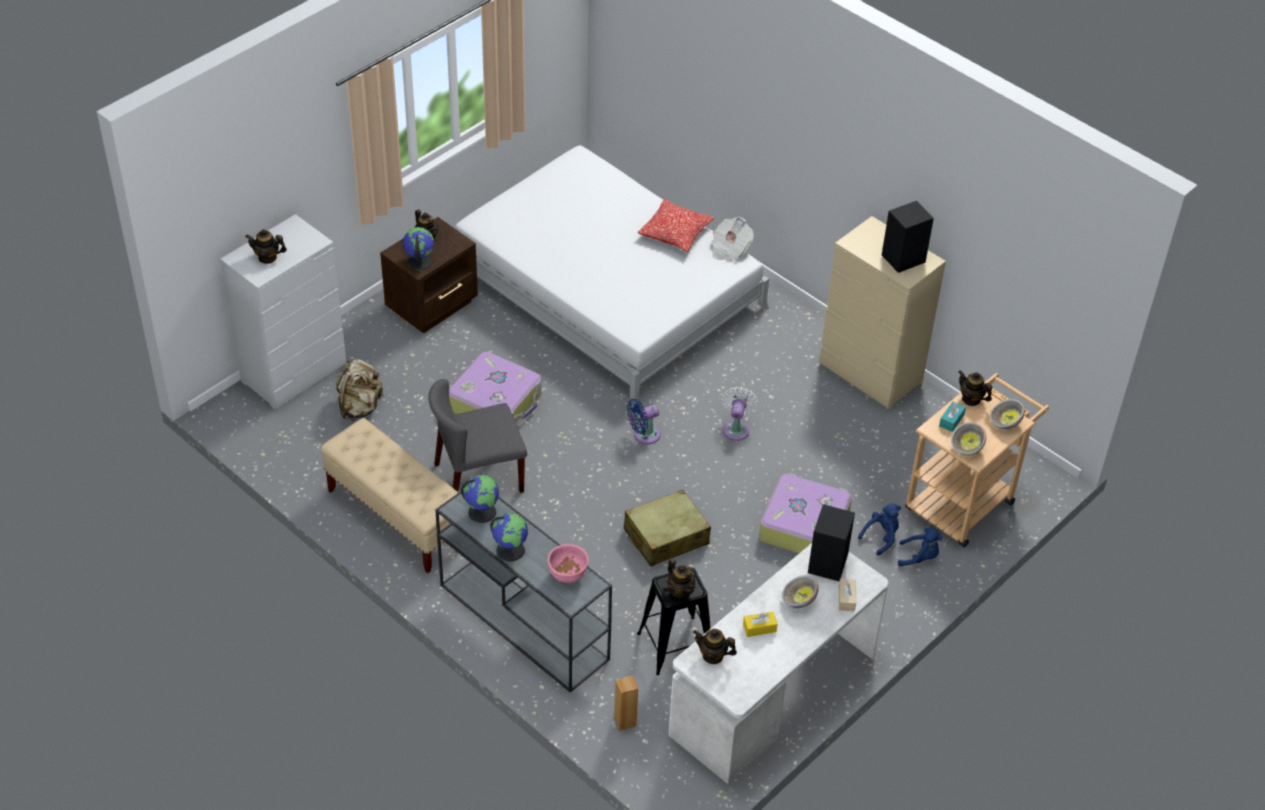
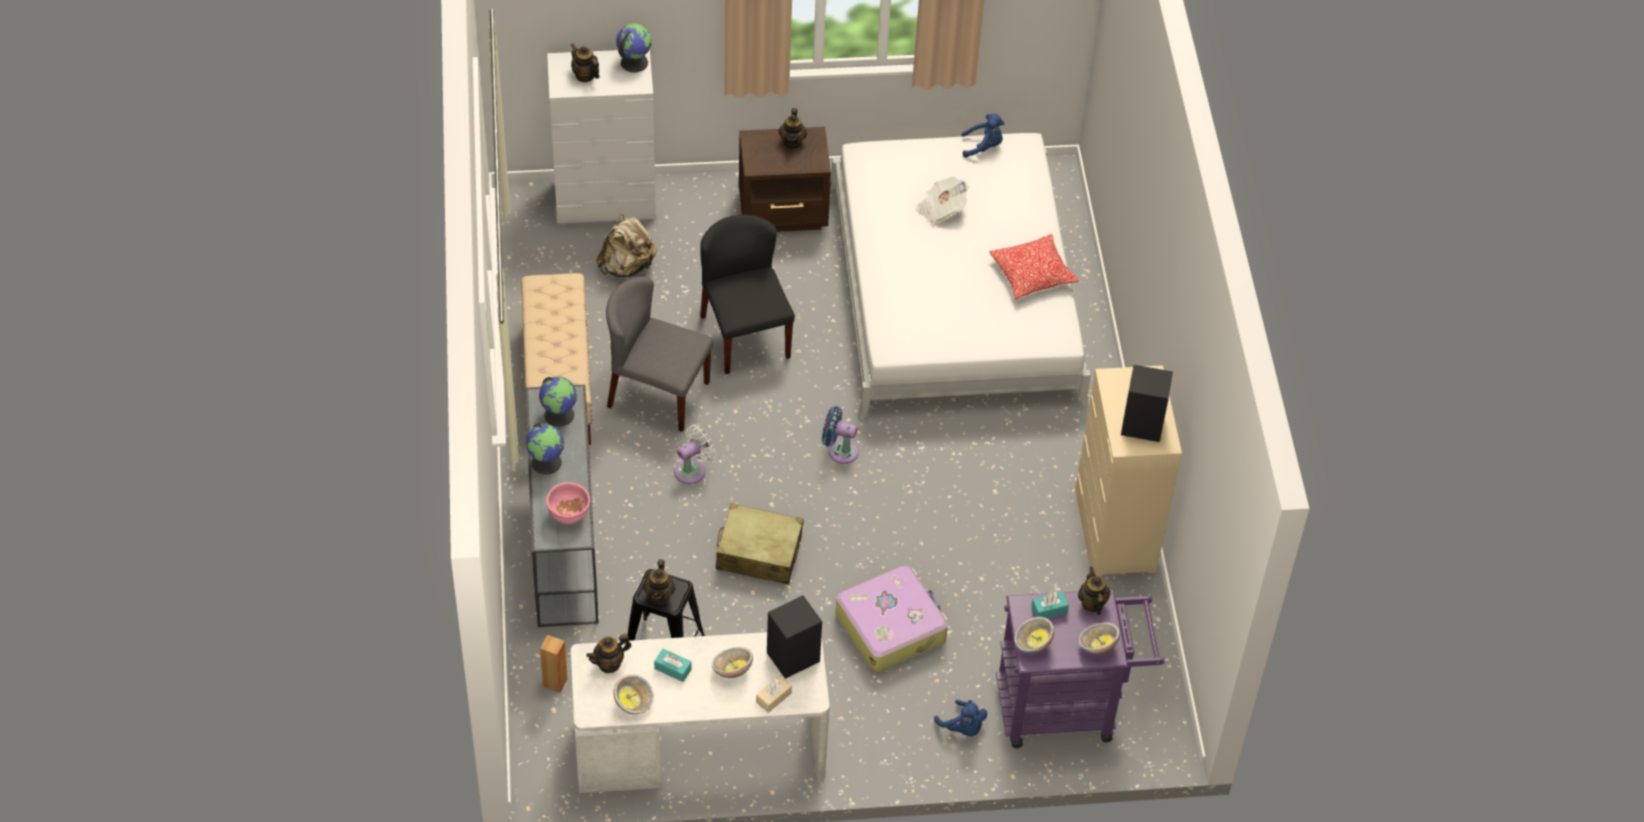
camera: 40 degrees right, 5 degrees up
globe [403,227,434,271] -> globe moved to [616,23,652,73]
suitcase [449,351,541,424] -> black chair [700,214,795,374]
teapot [693,629,737,664] -> teapot turned 90 degrees counterclockwise [586,634,631,673]
newspaper [712,217,754,261] -> newspaper moved to [916,176,969,223]
white fan [722,386,758,441] -> white fan moved to [674,425,715,484]
yellow tissue box [743,612,778,637] -> turquoise tissue box [654,648,692,682]
blue plush toy [858,503,901,556] -> blue plush toy moved to [962,114,1005,158]
beige cart [905,373,1049,547] -> purple cart [996,589,1164,748]
none -> bowl [613,675,654,715]

